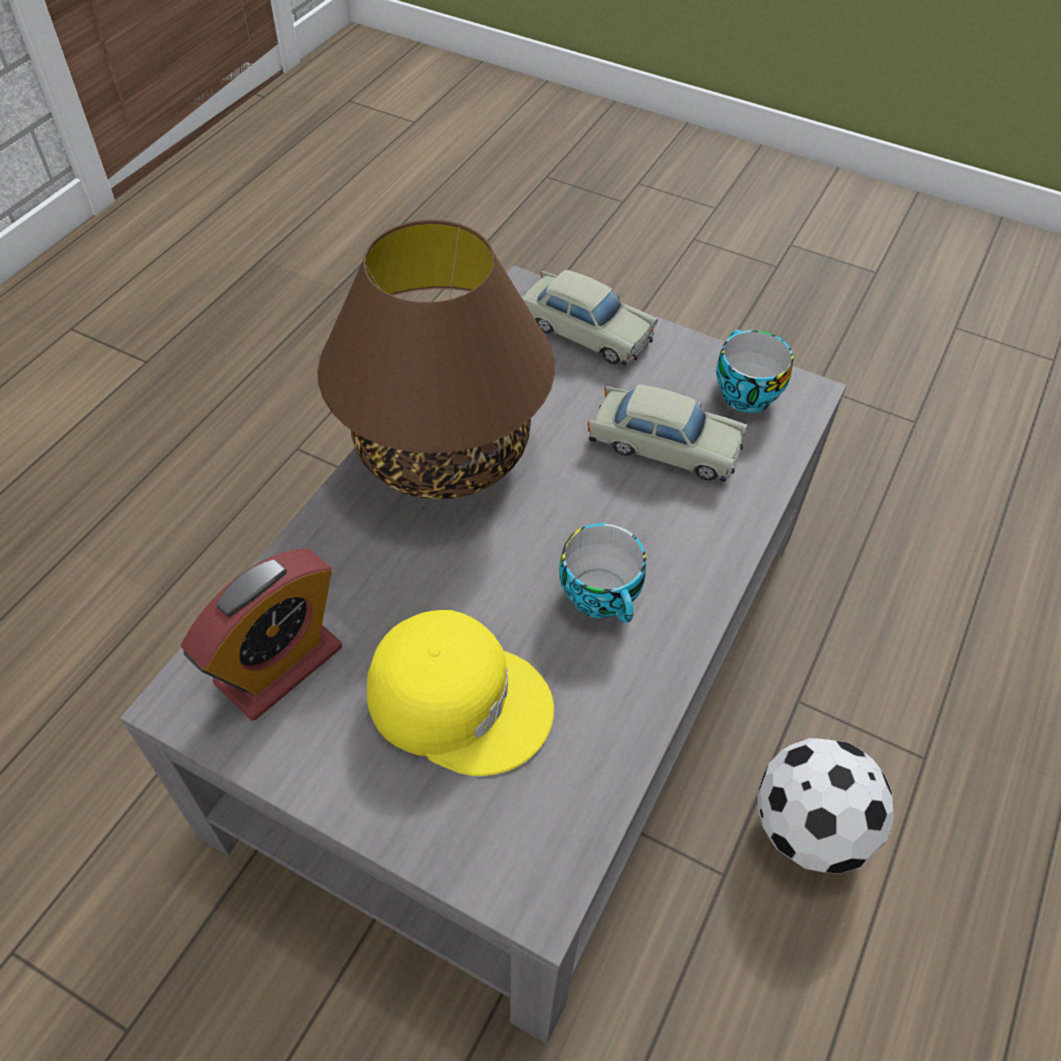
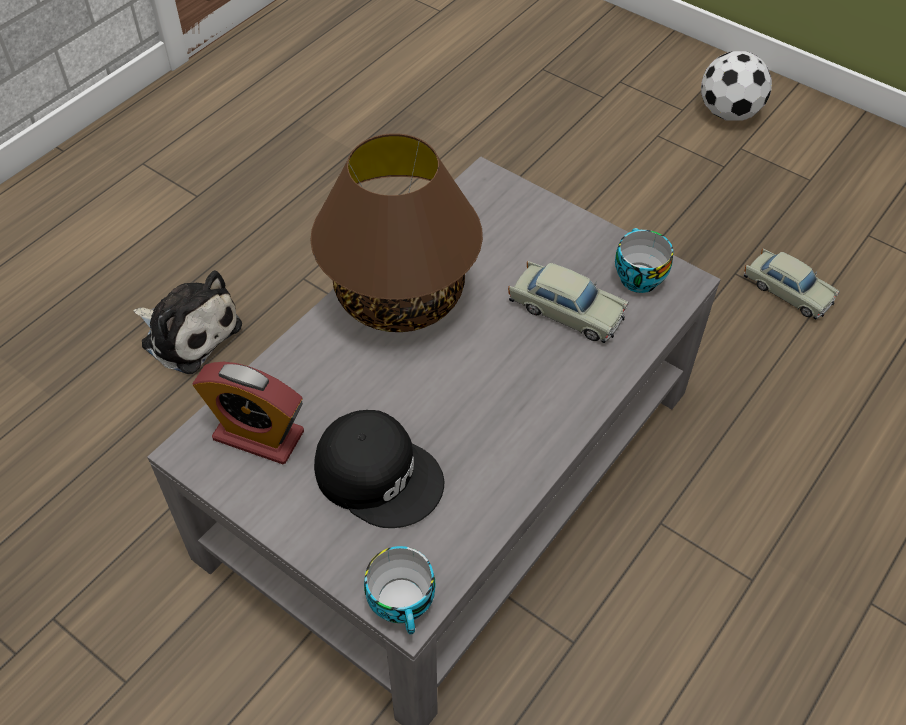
camera: 10 degrees right, 0 degrees up
alarm clock [181,548,342,721] -> alarm clock turned 60 degrees clockwise [193,362,304,464]
yellow cap [367,610,554,776] -> black cap [314,410,444,528]
beige toy car [522,270,658,365] -> beige toy car moved to [744,248,840,319]
cup [559,523,646,623] -> cup moved to [364,546,436,634]
football [758,738,894,874] -> football moved to [701,51,772,121]
none -> plush toy [133,270,242,374]

